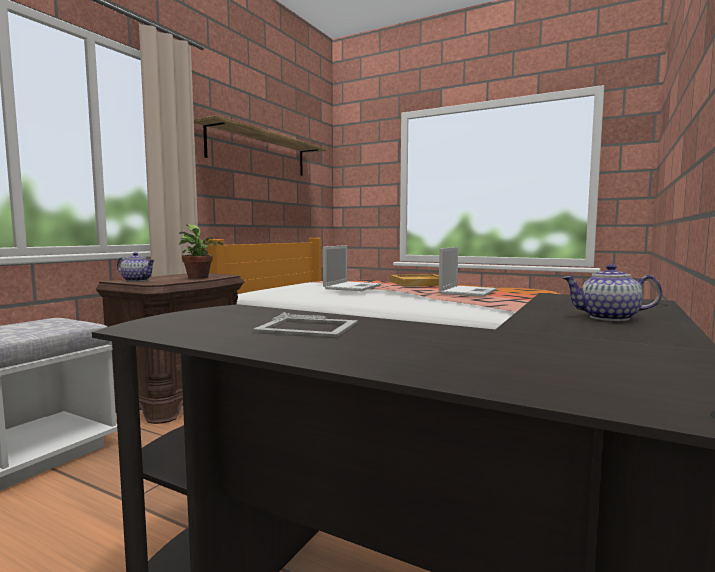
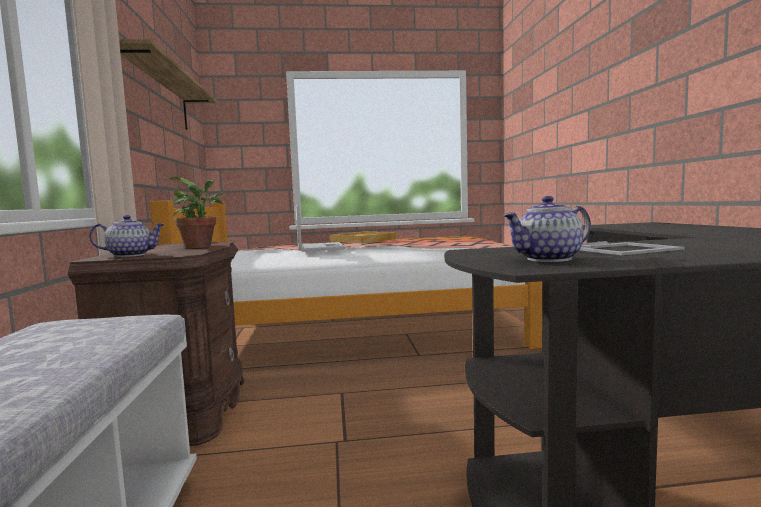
camera: 35 degrees left, 0 degrees up
laptop [439,247,497,297] -> none
teapot [562,264,662,321] -> teapot moved to [503,196,591,262]

